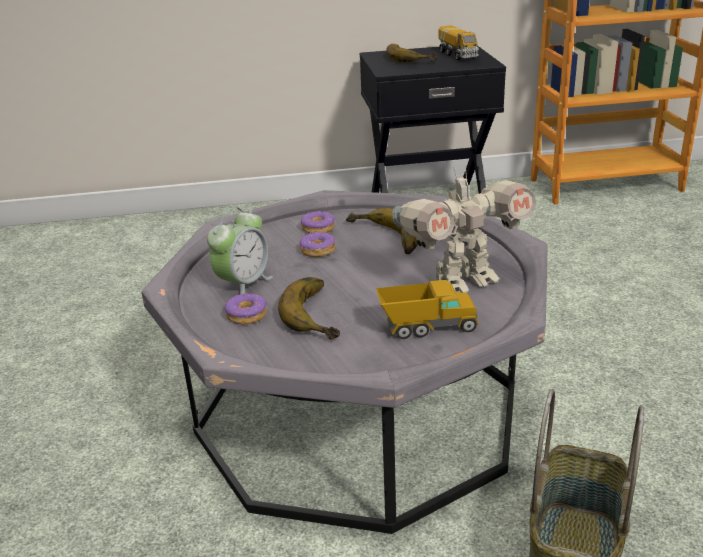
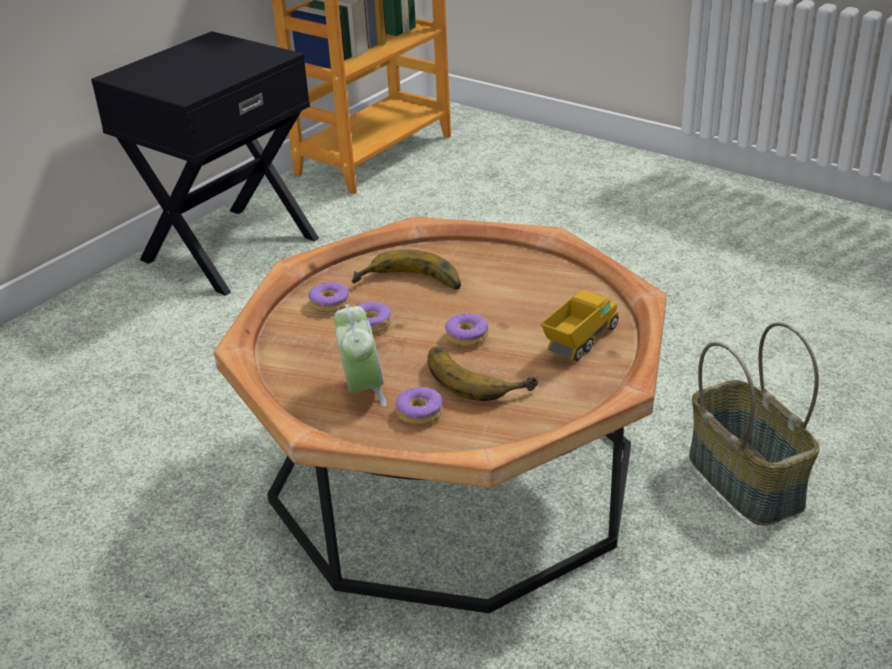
camera: 45 degrees left, 5 degrees up
grey coffee table [141,190,547,534] -> brown coffee table [214,217,667,613]
banana [386,44,437,62] -> none
toy robot [392,165,536,293] -> none
toy truck [438,25,479,60] -> none
none -> donut [445,313,488,346]

